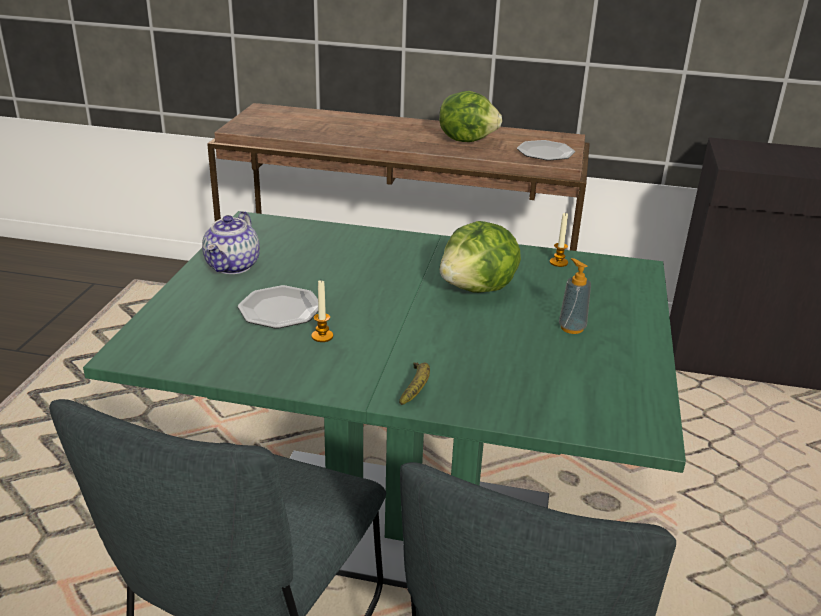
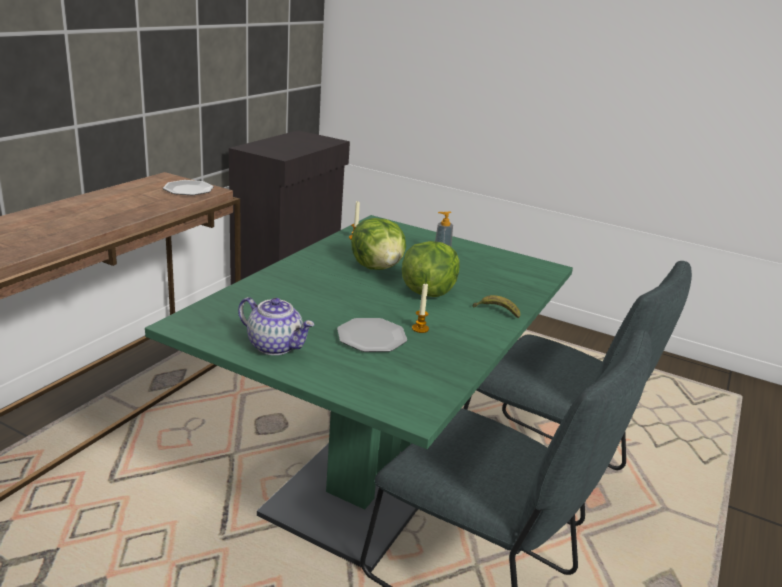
camera: 75 degrees left, 5 degrees down
lettuce [439,91,502,142] -> lettuce moved to [402,241,459,297]

